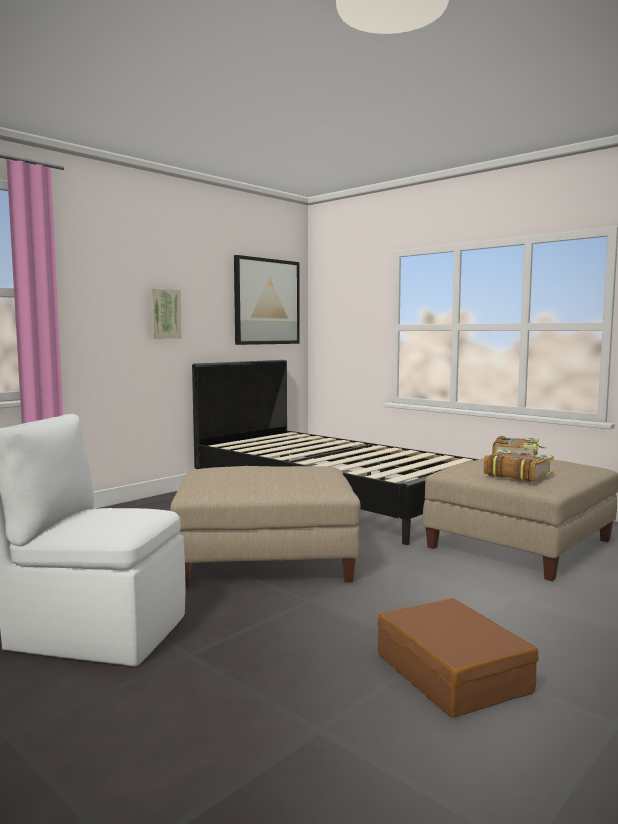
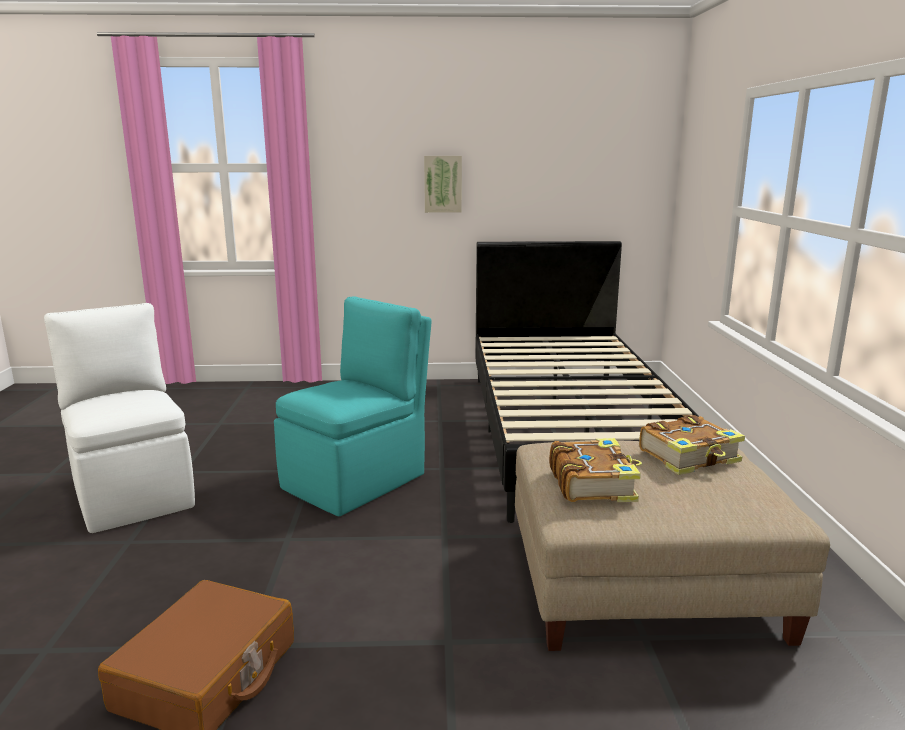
camera: 45 degrees right, 10 degrees up
beige ottoman [170,466,361,588] -> turquoise chair [274,296,432,516]
picture [234,255,300,345] -> none

